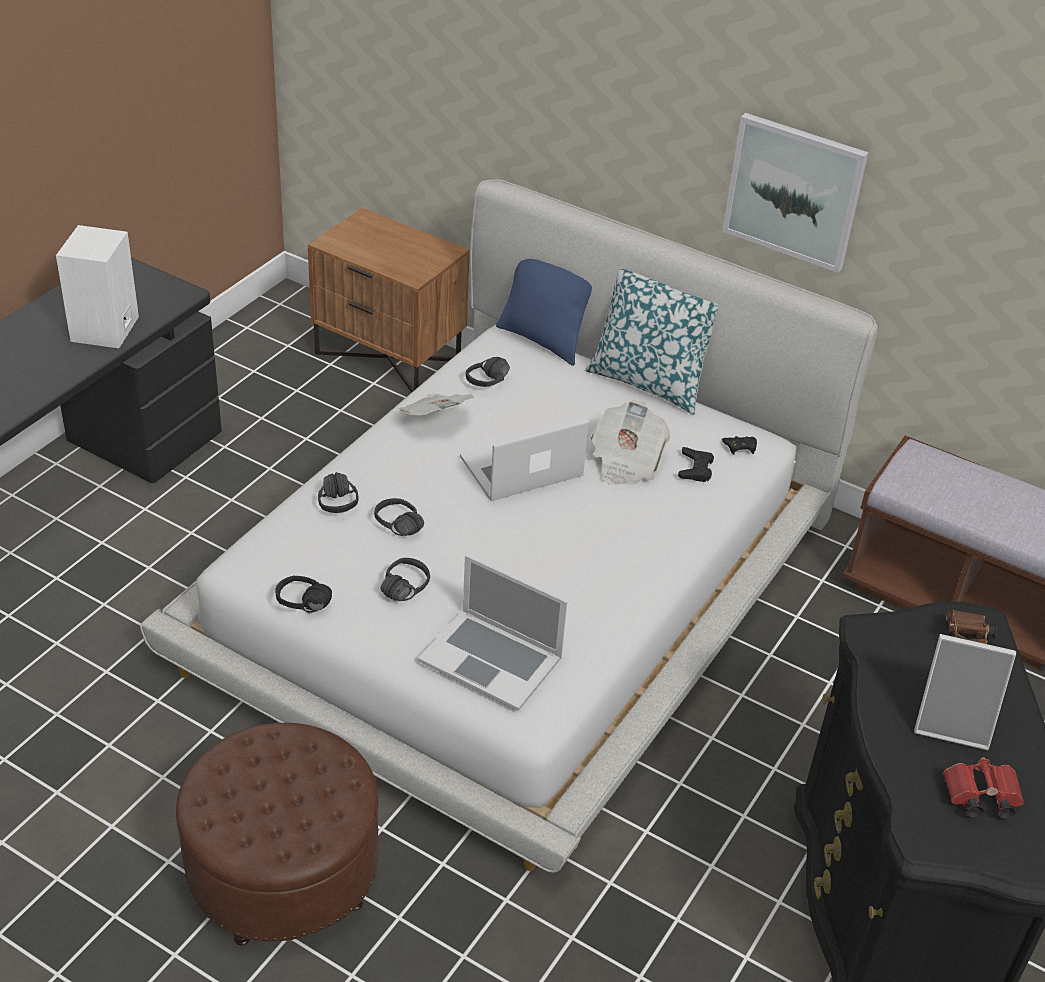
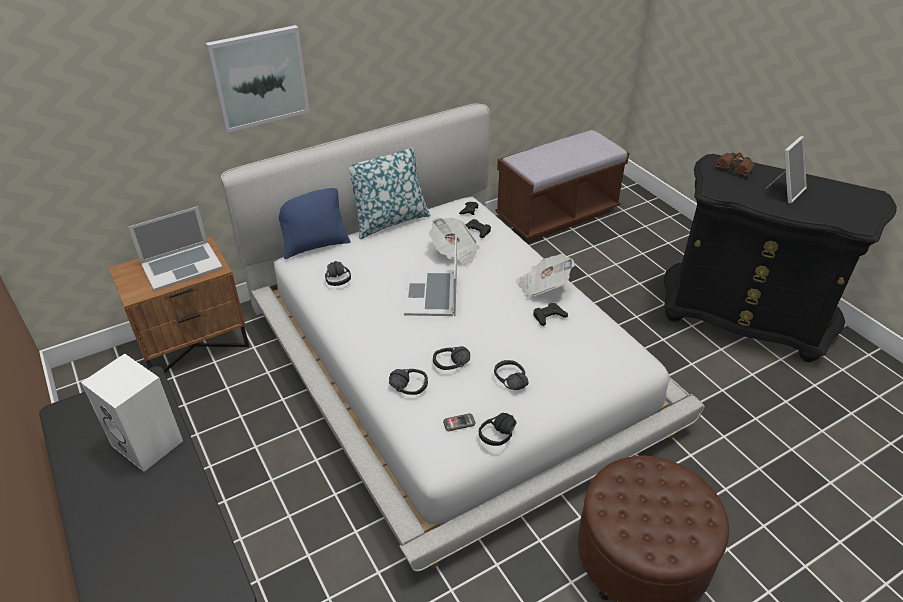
camera: 60 degrees left, 0 degrees up
newspaper [398,394,474,415] -> newspaper moved to [516,254,575,297]
laptop [418,555,567,711] -> laptop moved to [128,206,223,291]
picture [722,113,868,273] -> picture moved to [206,25,310,133]
red binoculars [943,757,1024,818] -> none
none -> phone [443,413,476,431]
none -> black game controller [534,303,568,326]

